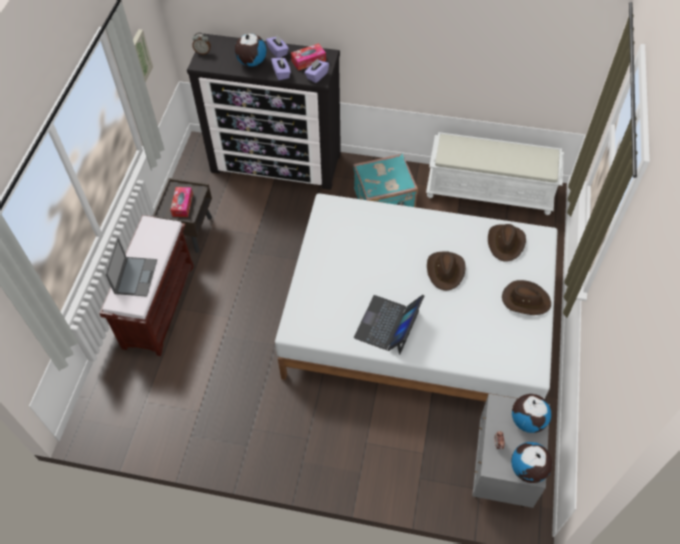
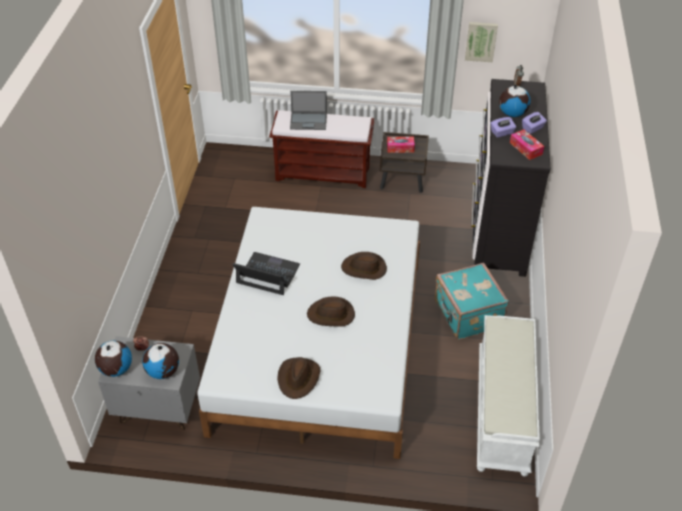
camera: 85 degrees right, 10 degrees down
purple tissue box [304,59,329,83] -> none
brown hat [488,224,526,262] -> brown hat moved to [341,252,387,280]

